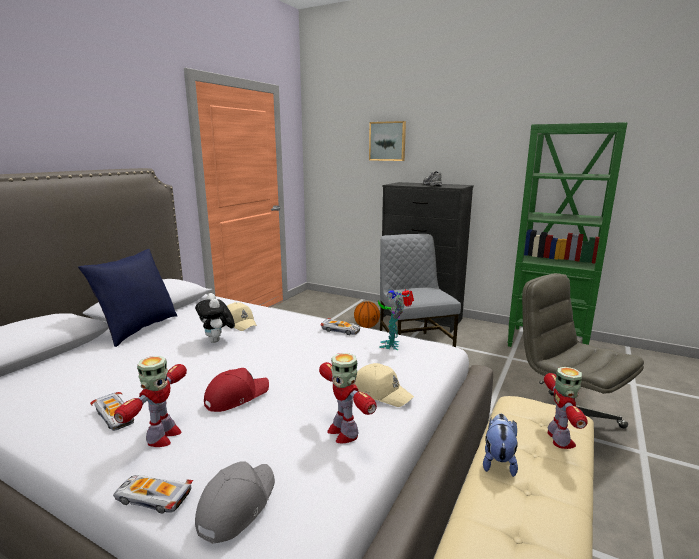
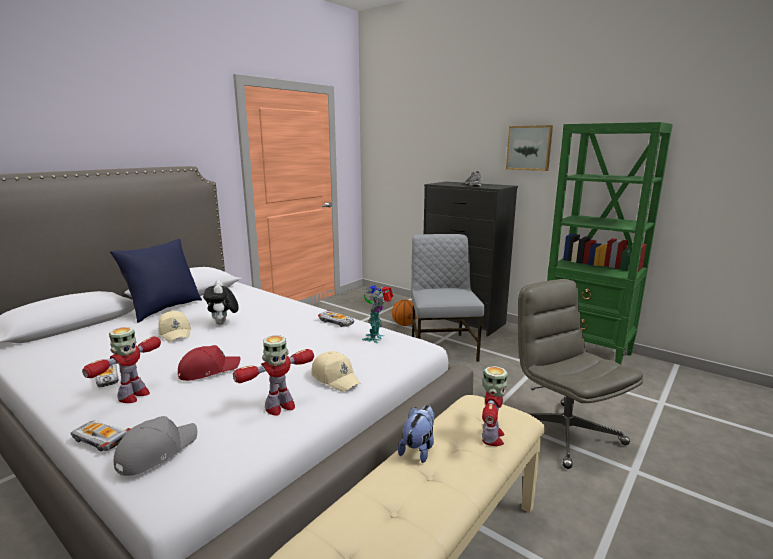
camera: 10 degrees right, 0 degrees up
beige cap [227,302,257,331] -> beige cap moved to [158,311,191,342]
toy robot [319,353,377,443] -> toy robot turned 105 degrees counterclockwise [233,335,314,416]
picture [369,121,406,161] -> picture moved to [506,125,553,171]

